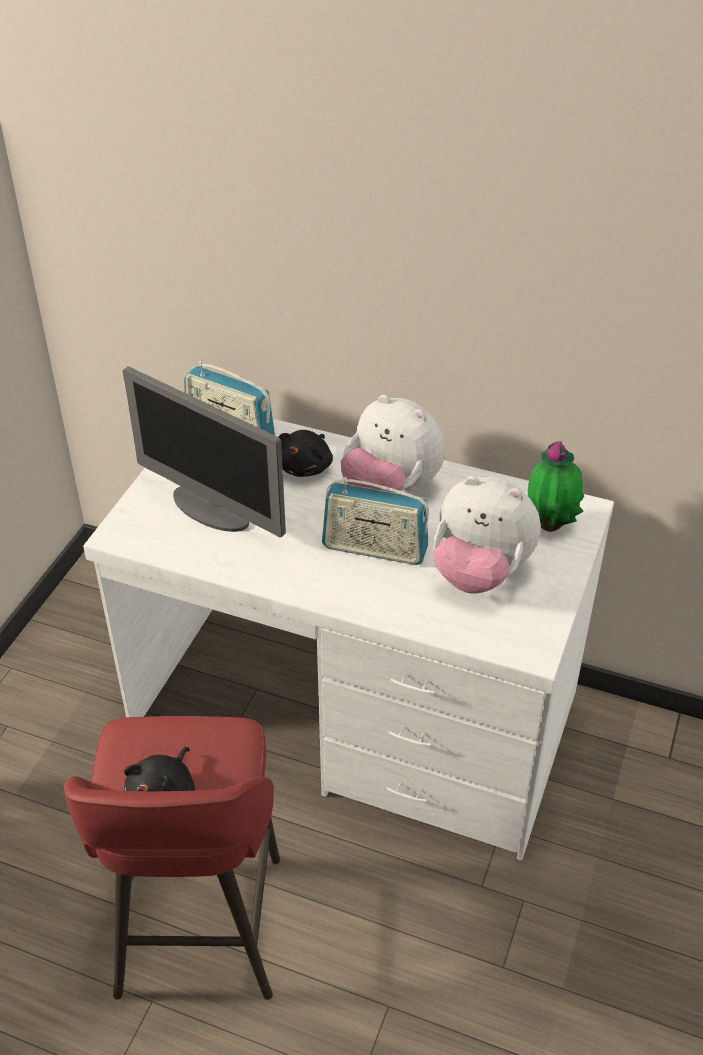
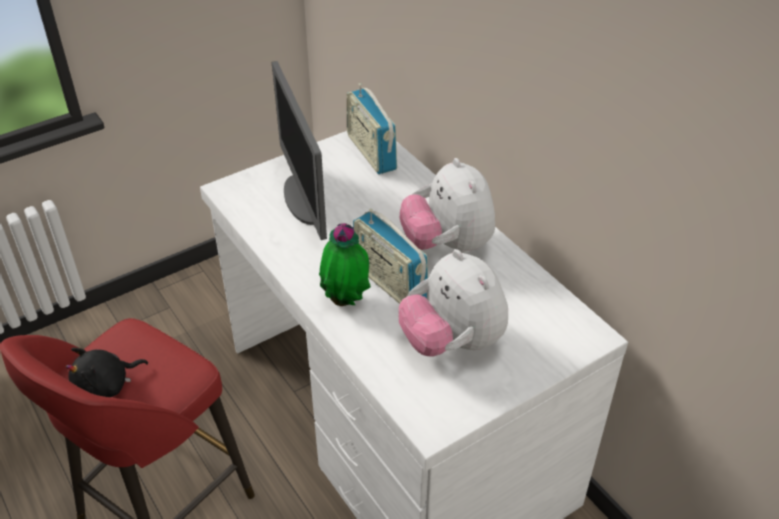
camera: 35 degrees right, 0 degrees up
black plush toy [279,430,333,477] -> none
potted plant [528,441,584,532] -> potted plant moved to [319,223,371,306]

